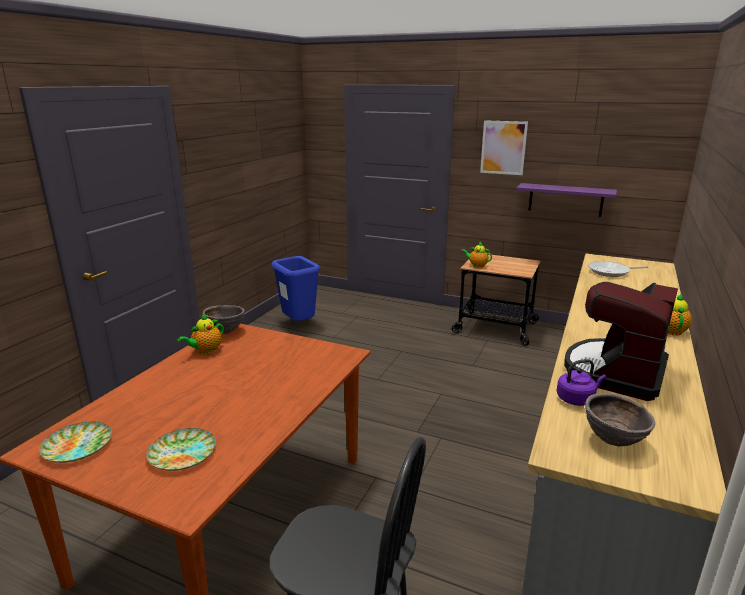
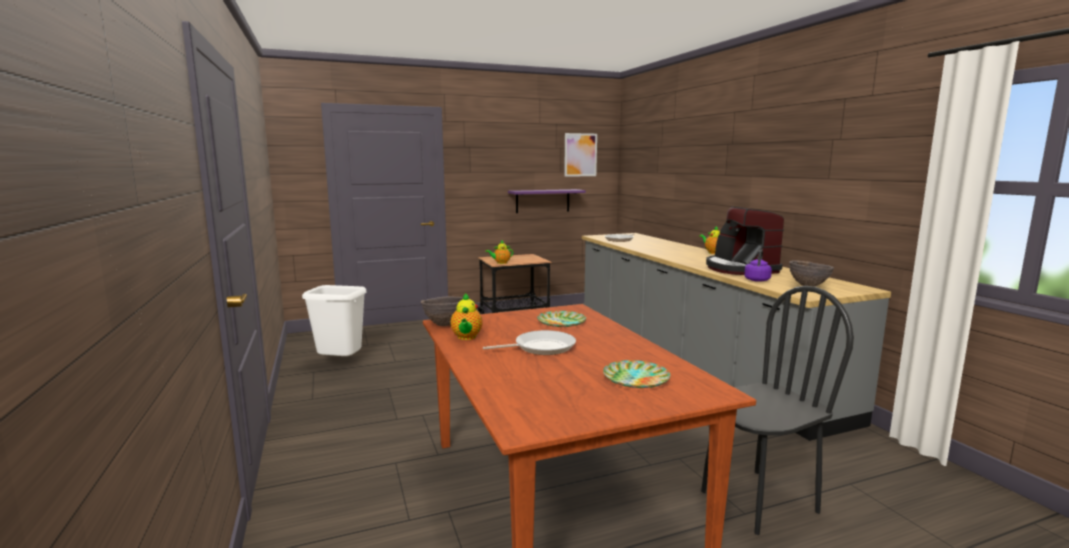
camera: 45 degrees left, 10 degrees down
plate [39,421,112,463] -> plate moved to [537,311,586,327]
blue trash can [271,256,320,321] -> white trash can [302,285,367,356]
picture [480,120,528,175] -> picture moved to [564,133,597,177]
none -> frying pan [483,330,576,355]

